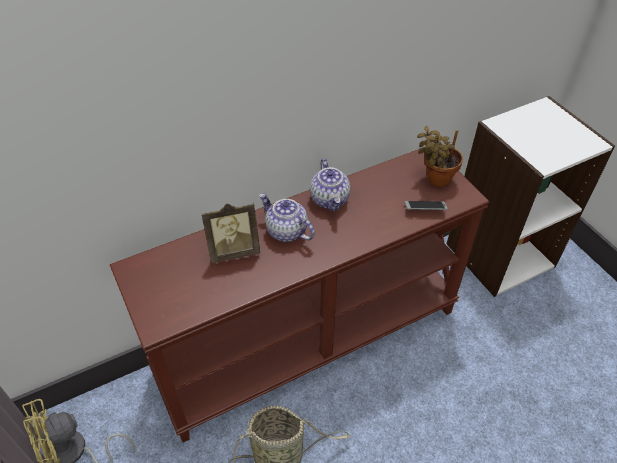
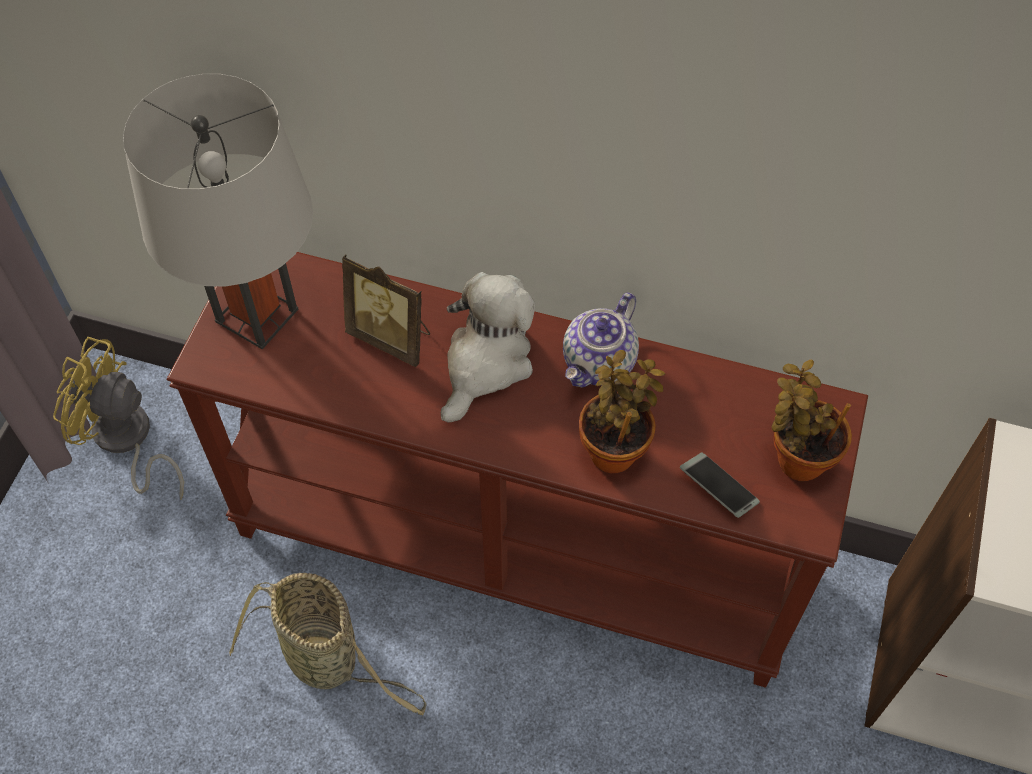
camera: 45 degrees right, 10 degrees up
teapot [259,193,315,242] -> plush toy [441,272,535,423]
none -> grey table lamp [123,74,313,349]
none -> potted plant [579,350,665,474]

